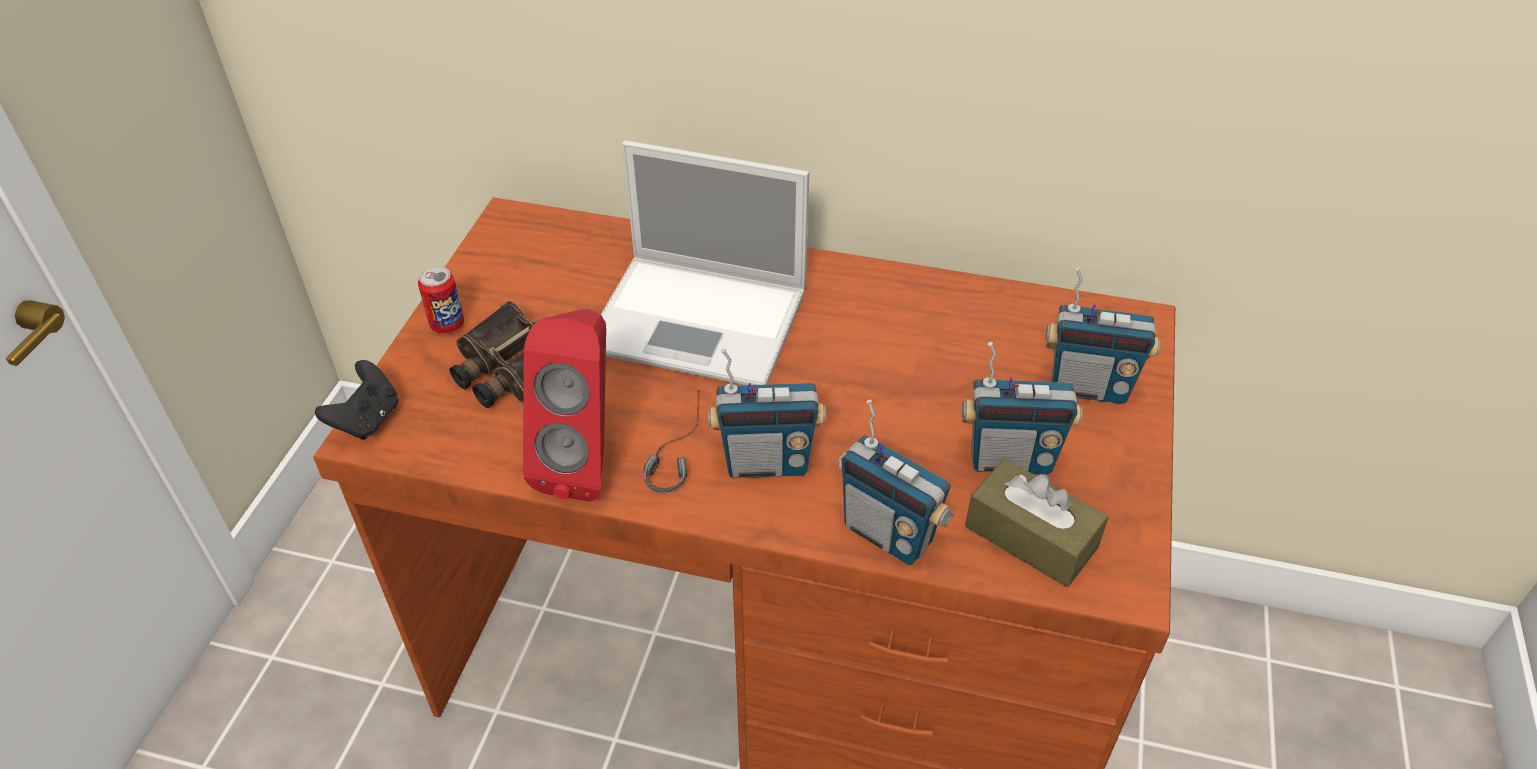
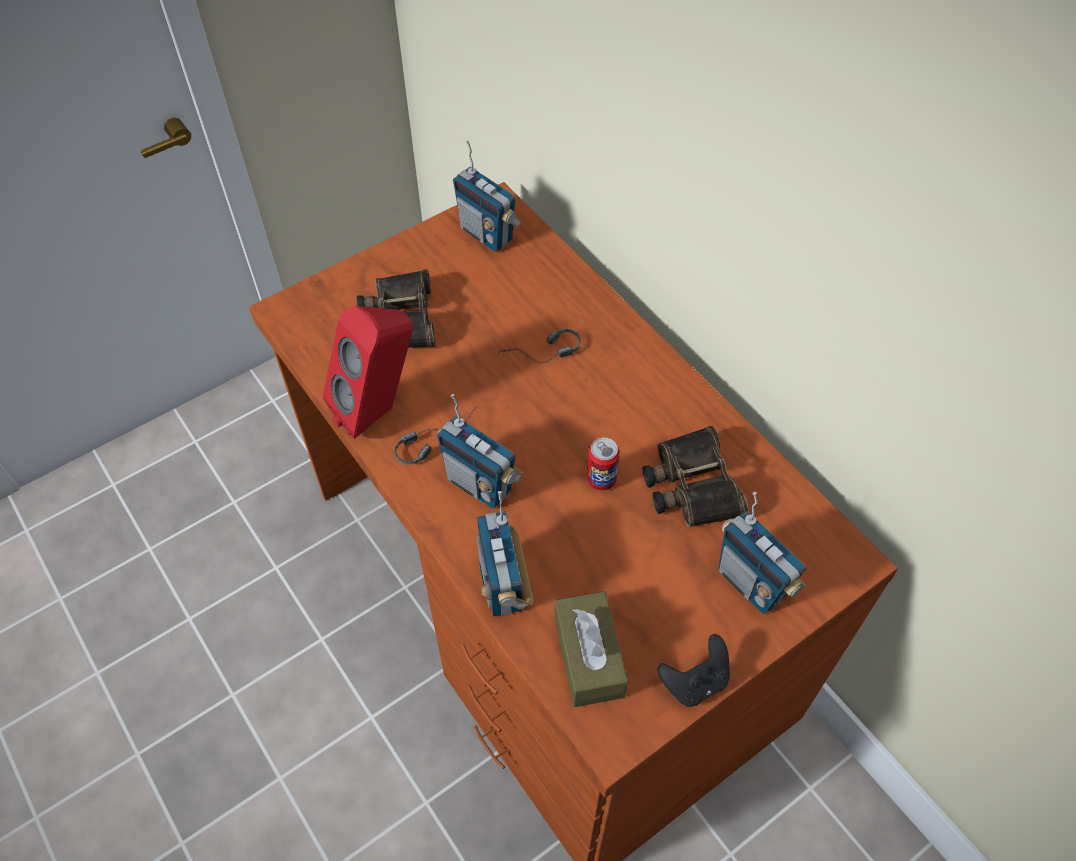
camera: 40 degrees right, 10 degrees up
black game controller [315,360,398,440] -> black game controller moved to [658,634,730,707]
can [418,266,464,334] -> can moved to [587,437,620,491]
laptop [601,140,809,385] -> headphones [498,329,581,363]
radio [962,342,1082,475] -> radio moved to [453,140,522,252]
none -> binoculars [643,426,749,527]

